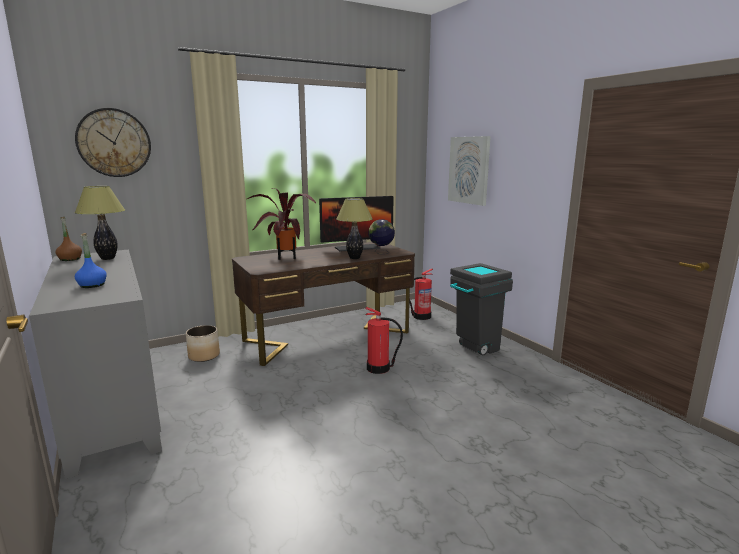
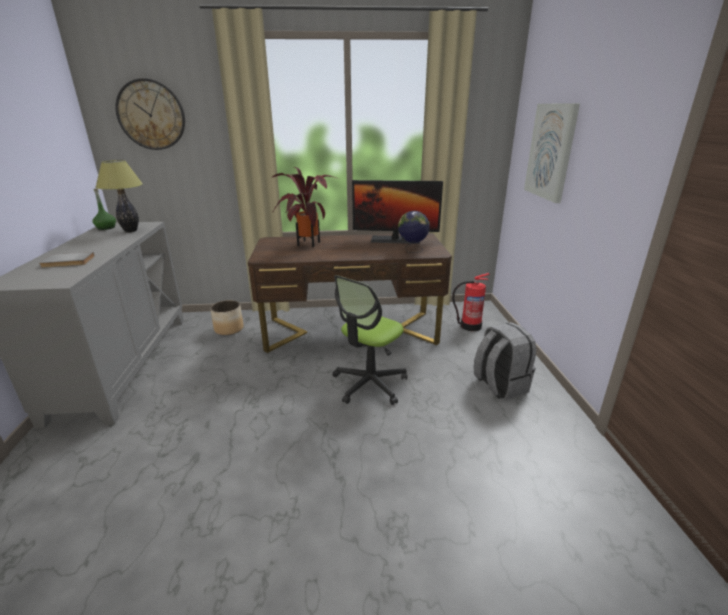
camera: 25 degrees right, 10 degrees up
brown bottle [56,217,82,261] -> green bottle [93,189,116,230]
blue bottle [75,233,107,288] -> grey book [39,252,95,268]
table lamp [336,198,373,259] -> none
fire extinguisher [366,307,403,374] -> office chair [332,275,407,405]
grey trash can [450,263,513,355] -> grey backpack [474,322,536,400]

